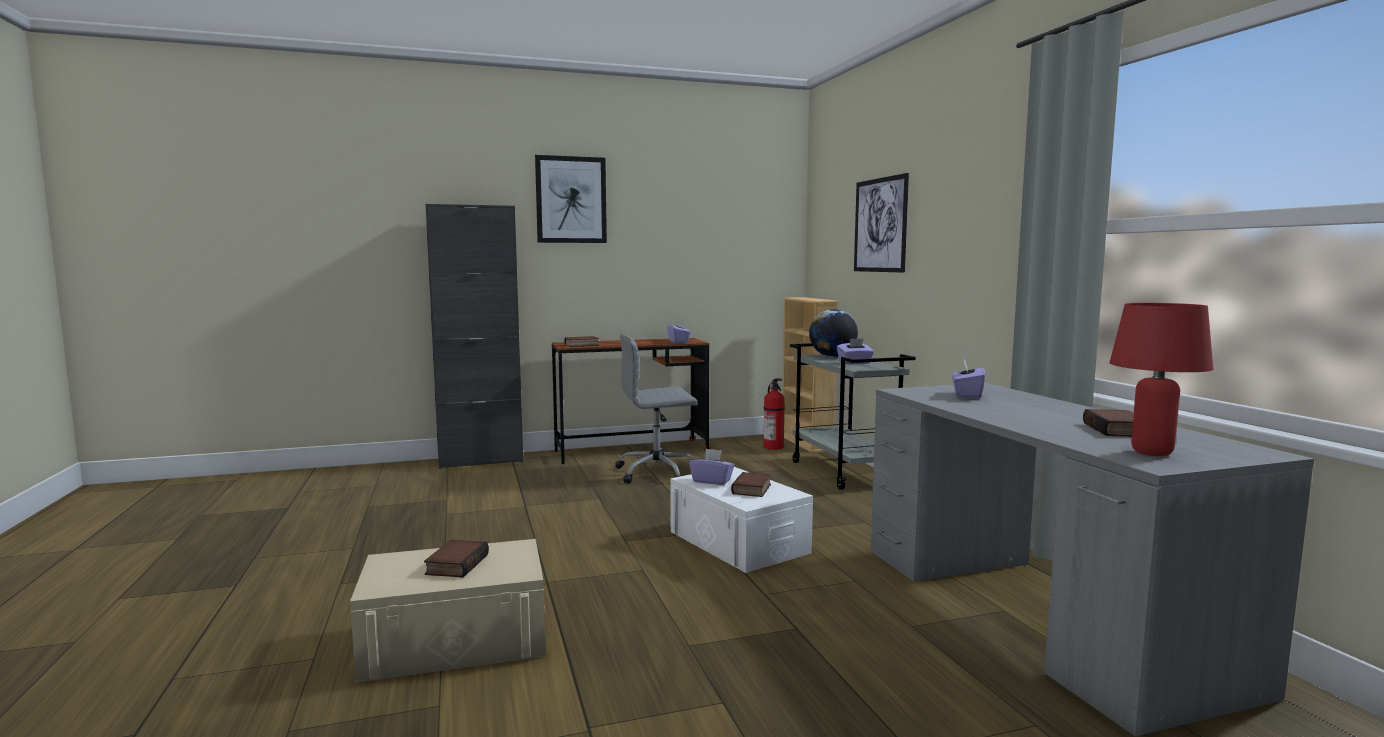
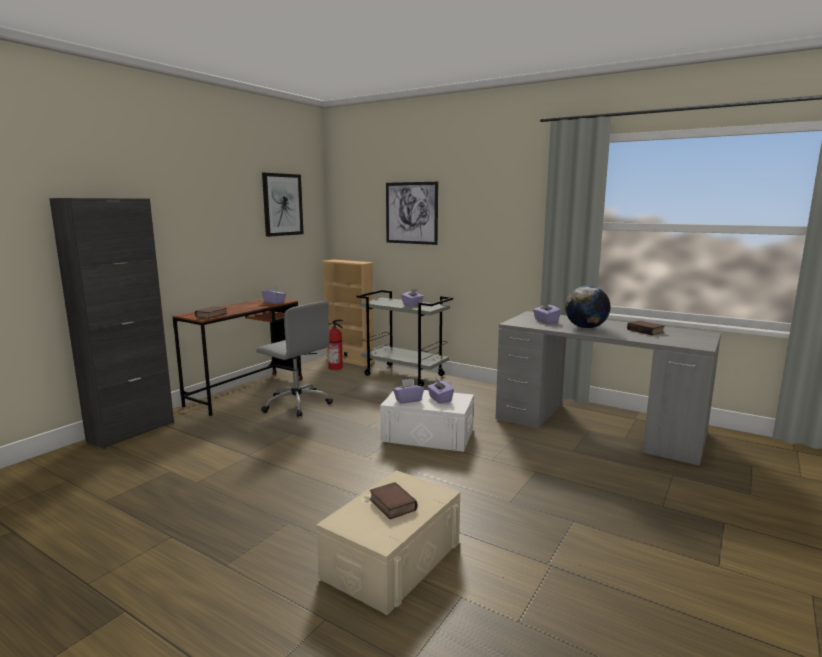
camera: 40 degrees left, 5 degrees up
picture [535,155,607,243] -> picture moved to [262,173,304,237]
grey office chair [615,334,698,484] -> grey office chair turned 90 degrees counterclockwise [256,301,333,417]
book [731,472,771,497] -> purple tissue box [427,379,454,404]
globe [809,309,858,357] -> globe moved to [565,286,610,329]
red table lamp [1110,303,1213,456] -> none

